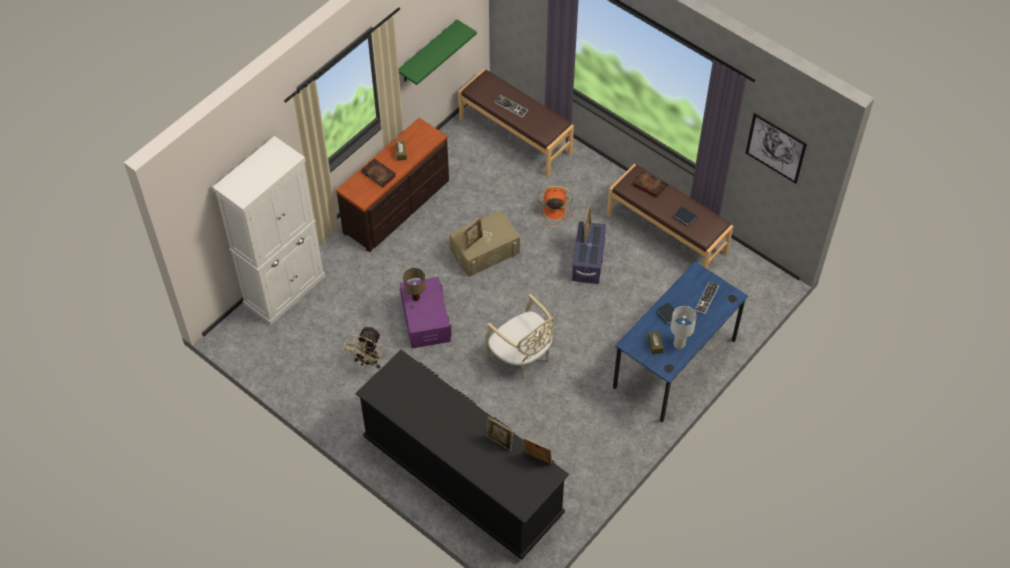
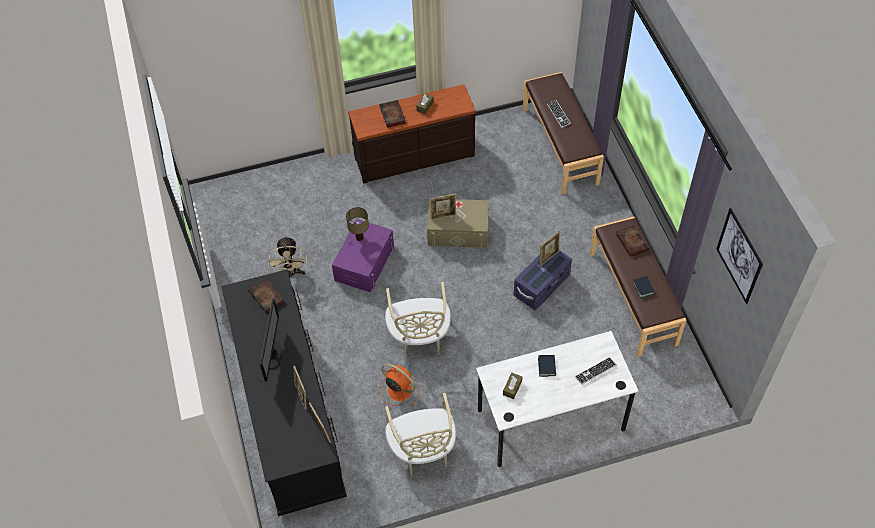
camera: 35 degrees right, 0 degrees up
white cabinet [213,136,325,325] -> none
beige fan [343,326,383,369] -> beige fan turned 60 degrees counterclockwise [267,236,307,278]
green shelf [399,20,477,85] -> none
orange fan [537,186,573,225] -> orange fan moved to [379,364,420,406]
blue desk [613,261,748,422] -> white desk [476,331,639,467]
white table lamp [671,306,697,349] -> none
none -> book [248,278,285,313]
none -> monitor [260,298,282,382]
none -> beige chair [385,393,456,476]

